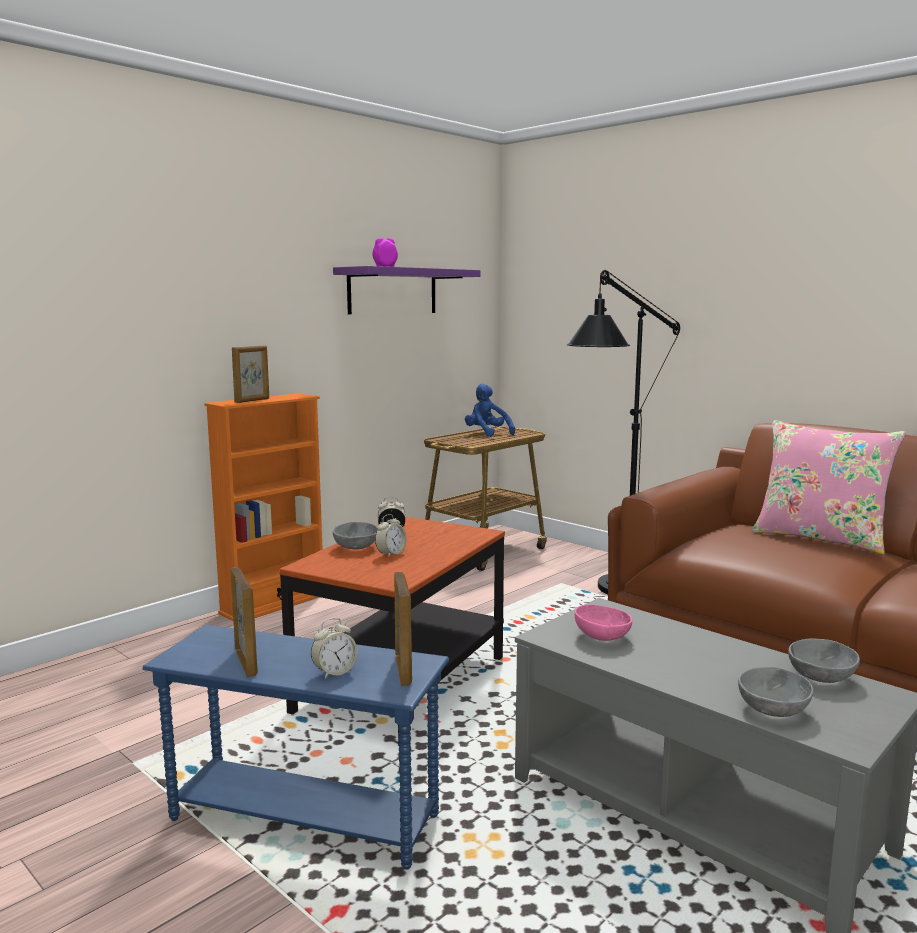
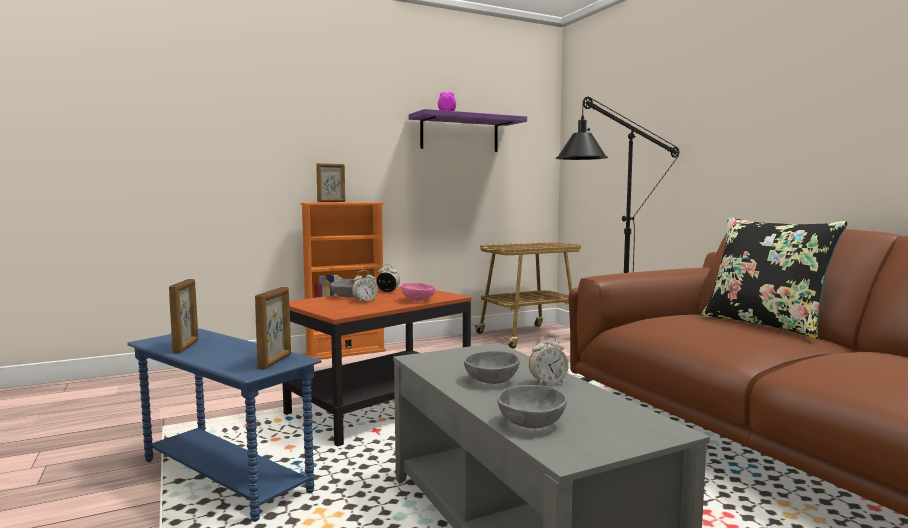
camera: 20 degrees right, 5 degrees down
alarm clock [311,618,357,679] -> alarm clock moved to [529,335,569,385]
blue plush toy [465,384,515,437] -> none
pink bowl [575,605,632,641] -> pink bowl moved to [401,283,435,301]
pink pillow [752,420,906,554] -> black pillow [700,217,848,339]
grey bowl [788,639,860,683] -> grey bowl moved to [464,351,520,384]

